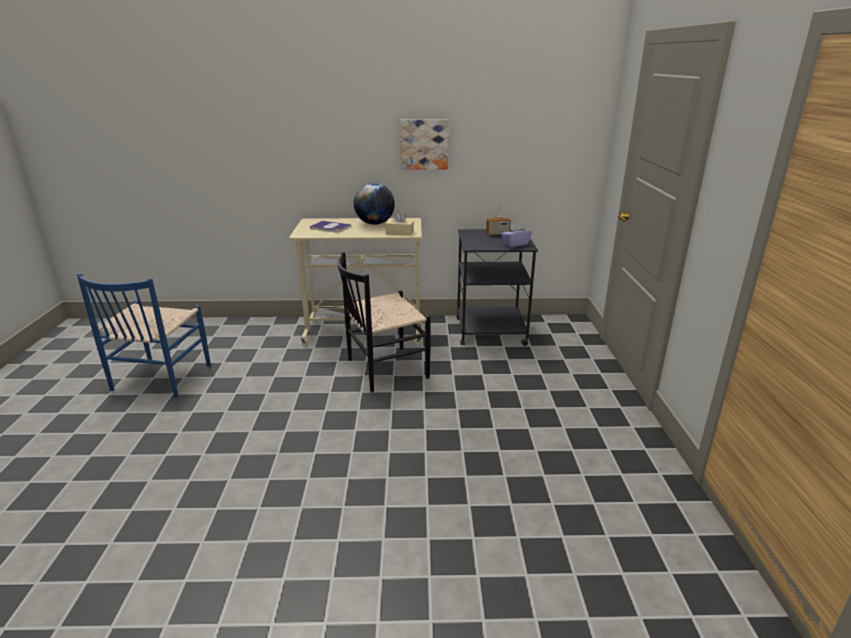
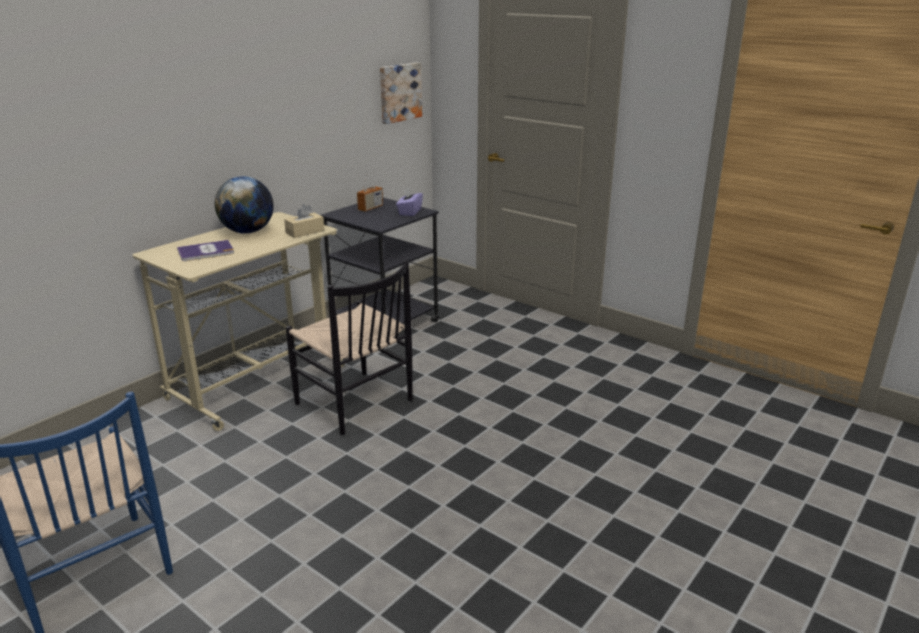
camera: 50 degrees left, 0 degrees up
black chair [337,252,431,392] -> black chair turned 60 degrees counterclockwise [286,260,413,435]
picture [400,119,449,170] -> picture moved to [380,62,422,124]

